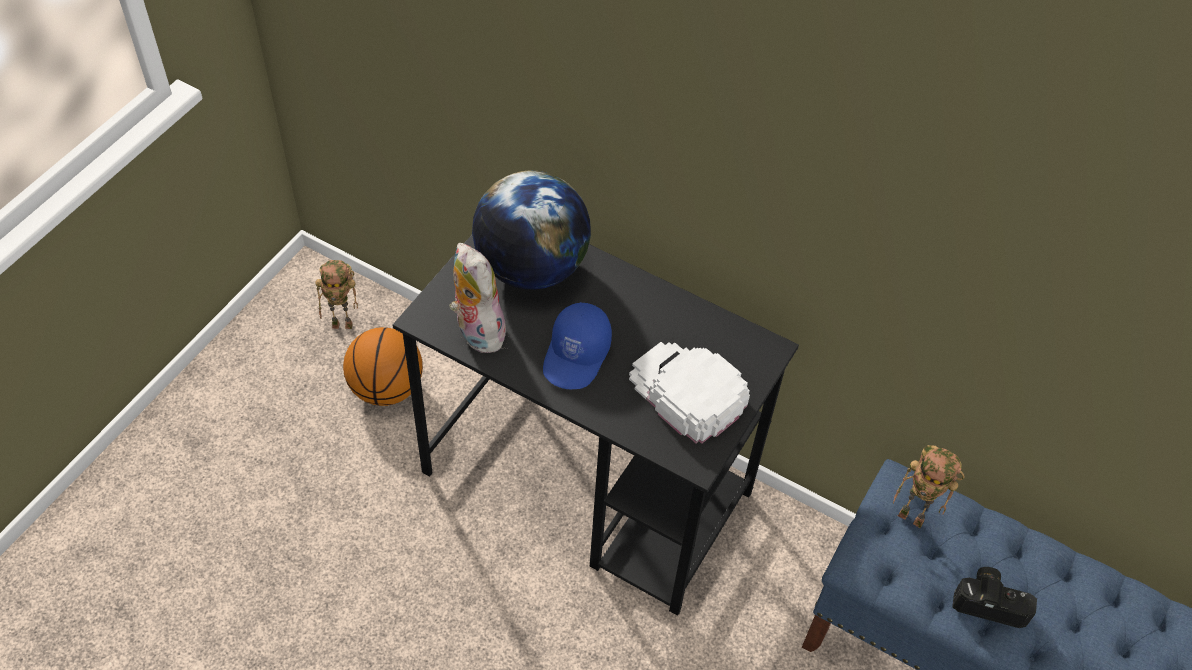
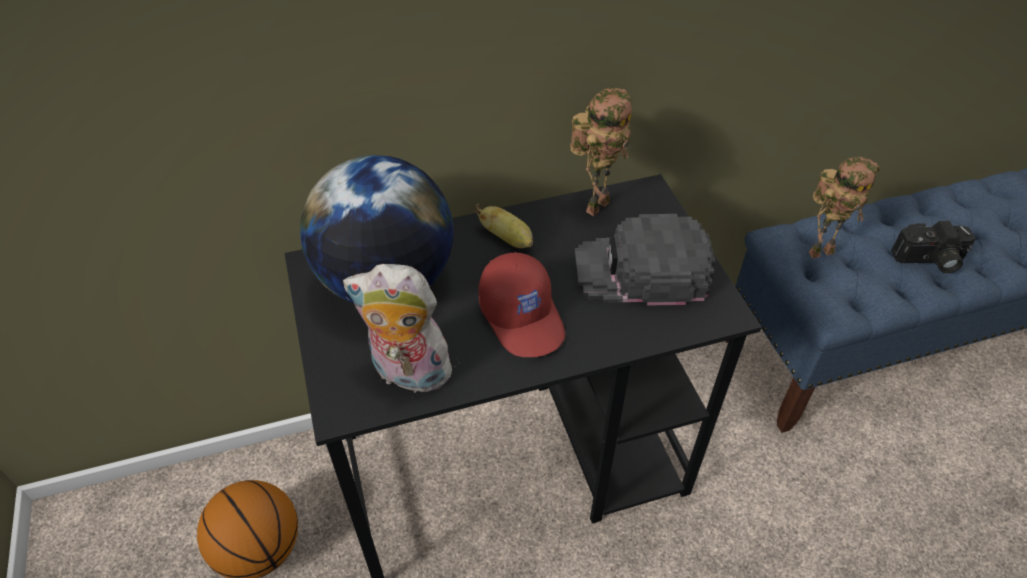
camera: 45 degrees left, 5 degrees down
toy robot [315,260,358,329] -> toy robot moved to [570,88,632,216]
blue cap [543,302,612,389] -> red cap [479,252,565,357]
white cap [629,342,750,444] -> black cap [575,214,715,306]
camera [952,567,1037,628] -> camera turned 150 degrees counterclockwise [891,221,976,274]
none -> banana [475,204,533,248]

